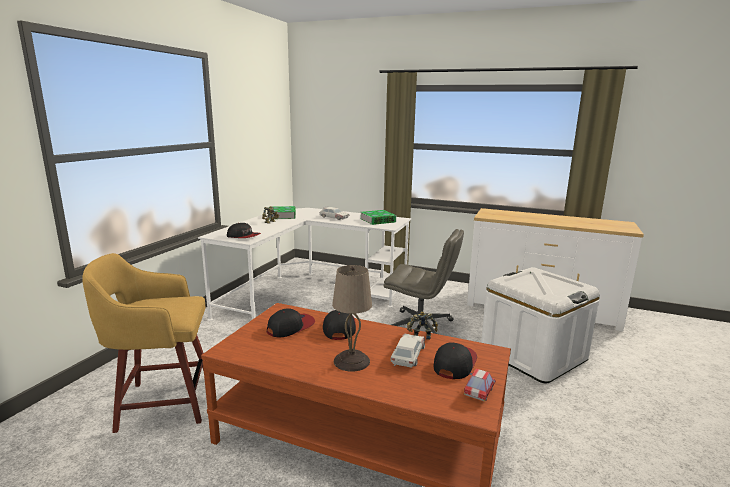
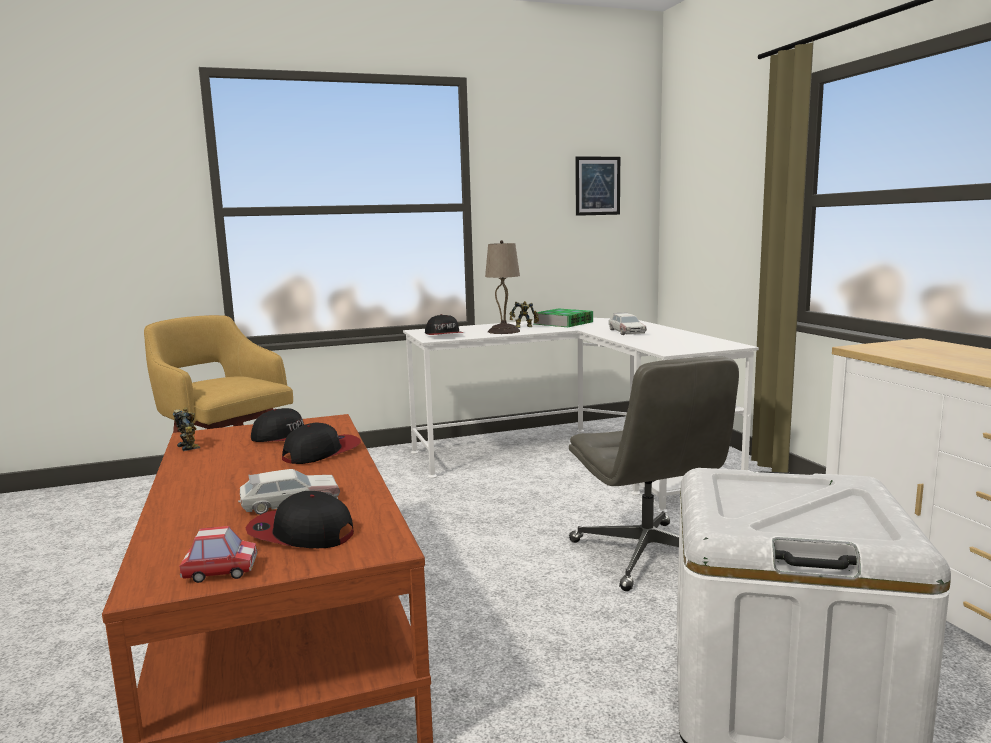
camera: 50 degrees right, 5 degrees down
beige table lamp [332,265,372,372] -> beige table lamp moved to [485,240,520,334]
book [360,210,396,225] -> none
toy robot [407,312,438,340] -> toy robot moved to [173,408,200,451]
cap [434,343,477,379] -> cap turned 150 degrees counterclockwise [245,491,354,548]
none -> picture [575,157,620,216]

